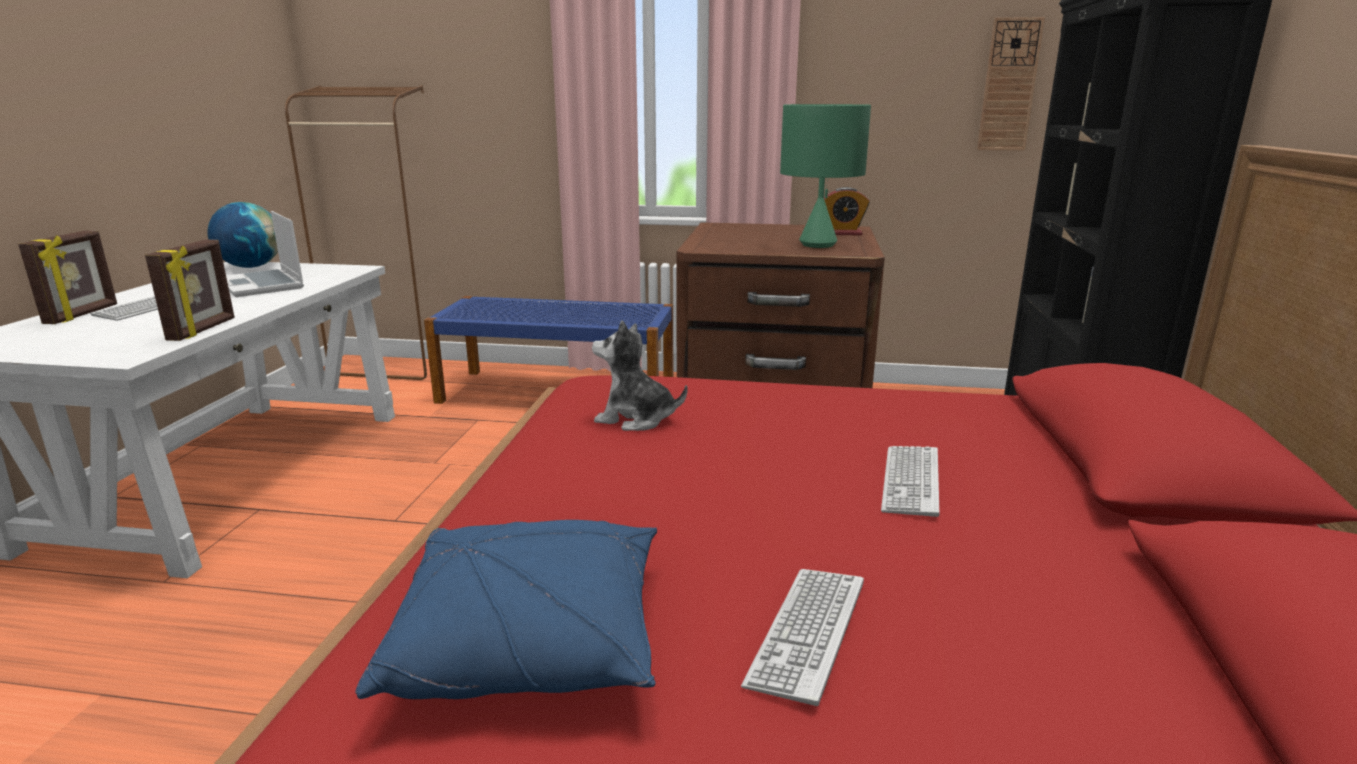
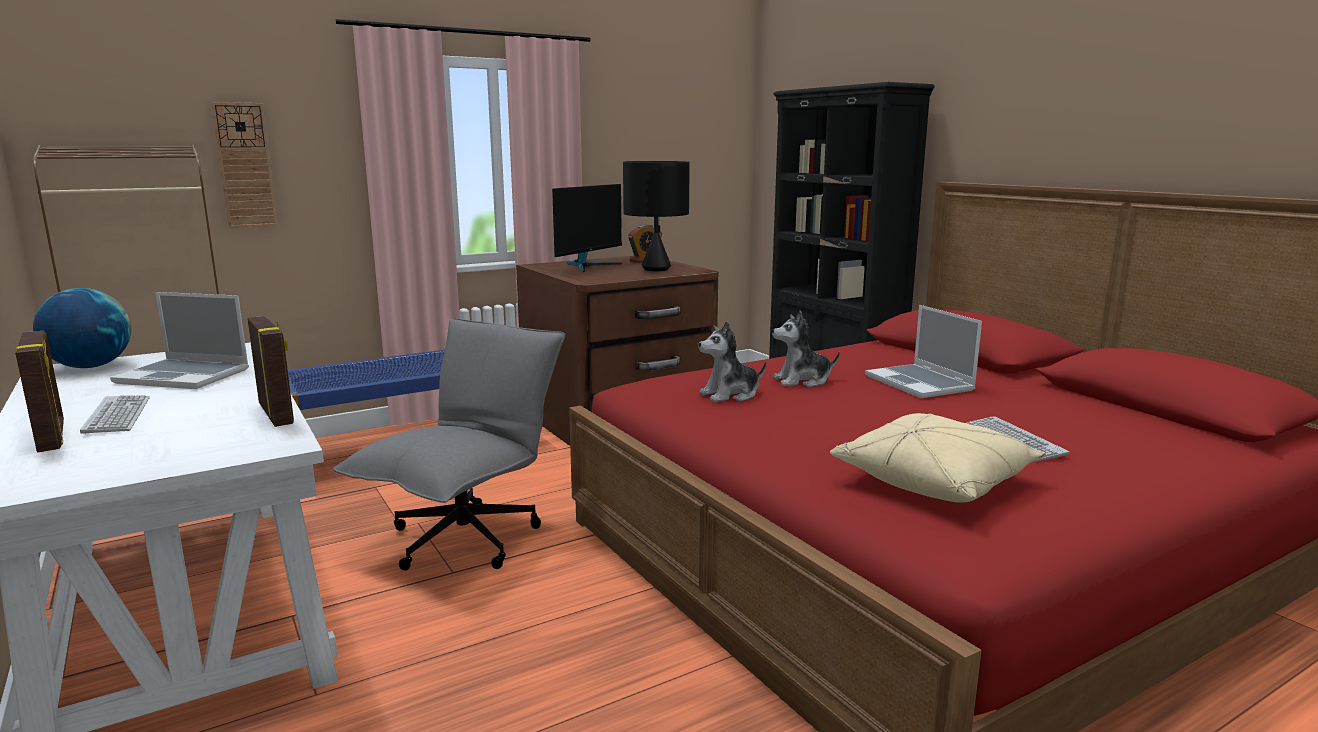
camera: 40 degrees left, 5 degrees down
blue pillow [355,520,657,699] -> beige pillow [830,413,1047,503]
green table lamp [780,104,871,248] -> black table lamp [623,161,690,271]
keyboard [881,446,939,517] -> laptop [865,305,982,398]
wall clock [977,17,1045,150] -> wall clock moved to [211,102,278,228]
none -> grey office chair [333,319,565,571]
none -> monitor [552,184,622,272]
none -> plush toy [772,310,840,387]

